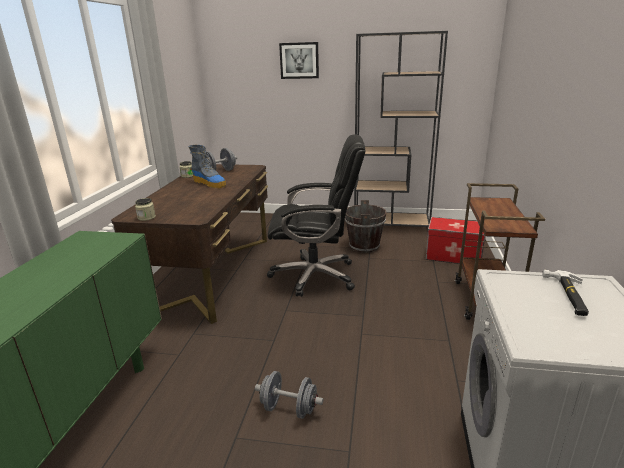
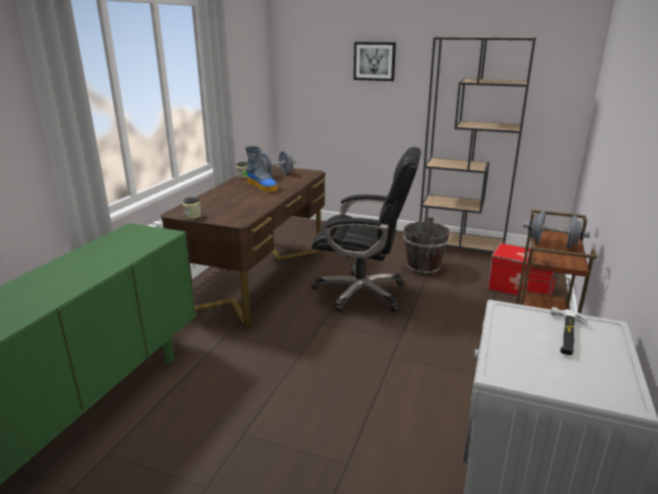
camera: 10 degrees right, 0 degrees up
grey dumbbell [255,371,323,419] -> grey dumbbell moved to [523,211,590,249]

